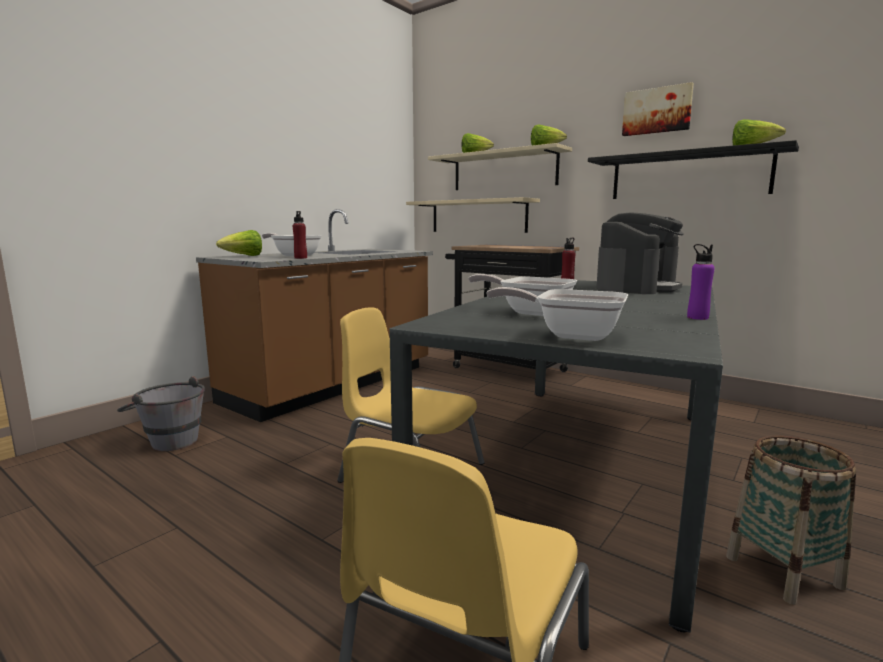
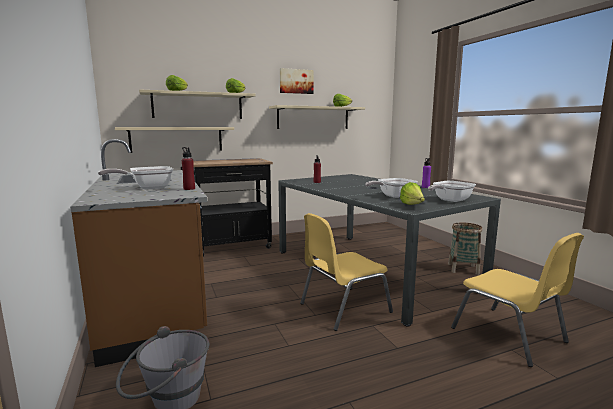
camera: 60 degrees left, 0 degrees up
lettuce [216,230,262,256] -> lettuce moved to [400,182,425,205]
black shelf [588,140,799,199] -> beige shelf [269,105,365,129]
coffee machine [596,212,683,294] -> none

